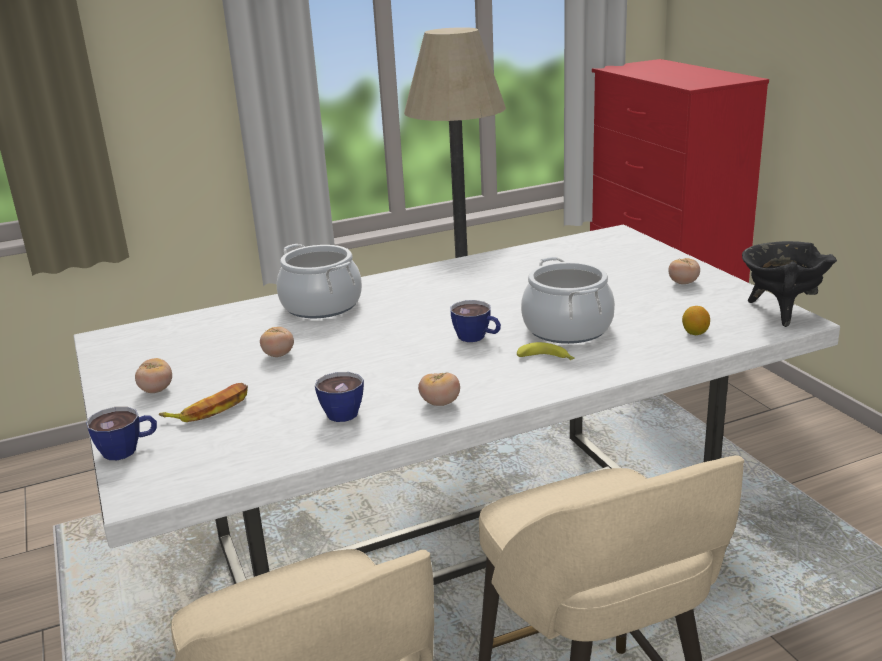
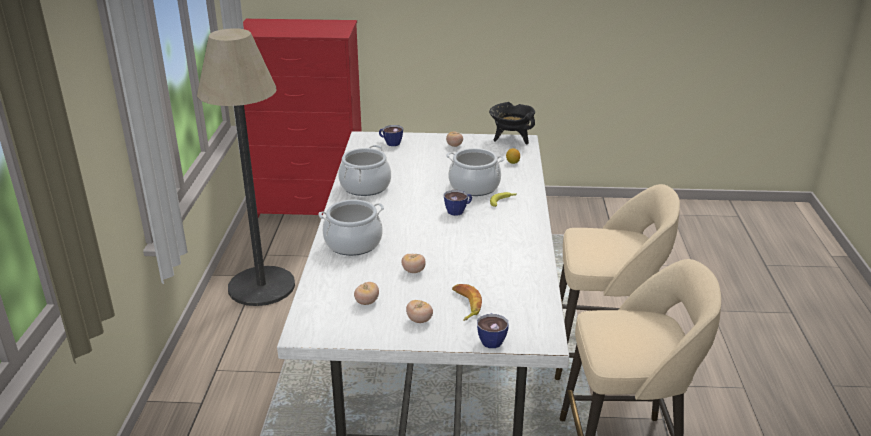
camera: 65 degrees left, 5 degrees up
cup [315,372,364,422] -> cup moved to [379,125,403,146]
tomato [418,372,460,406] -> tomato moved to [354,282,379,305]
none -> cooking pot [338,145,391,196]

